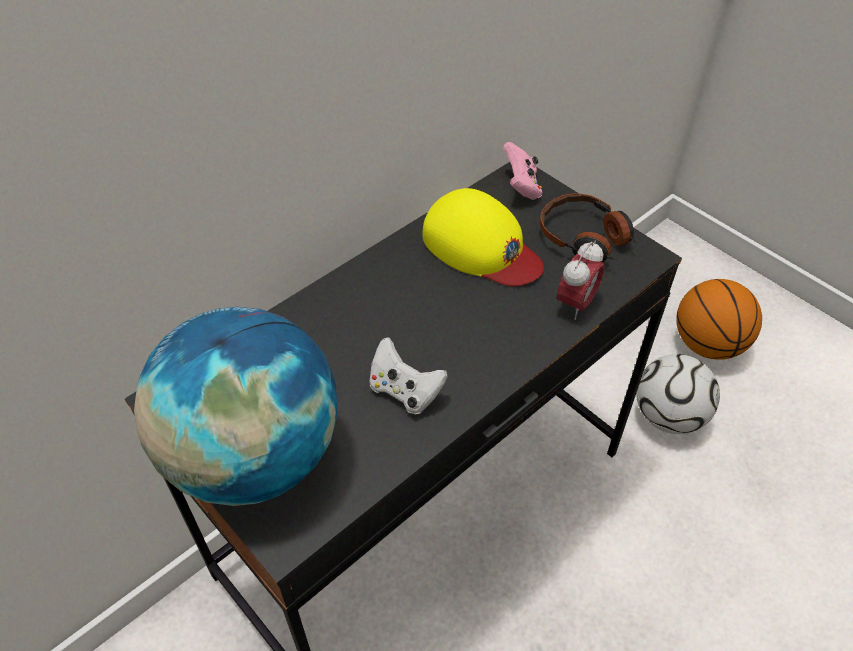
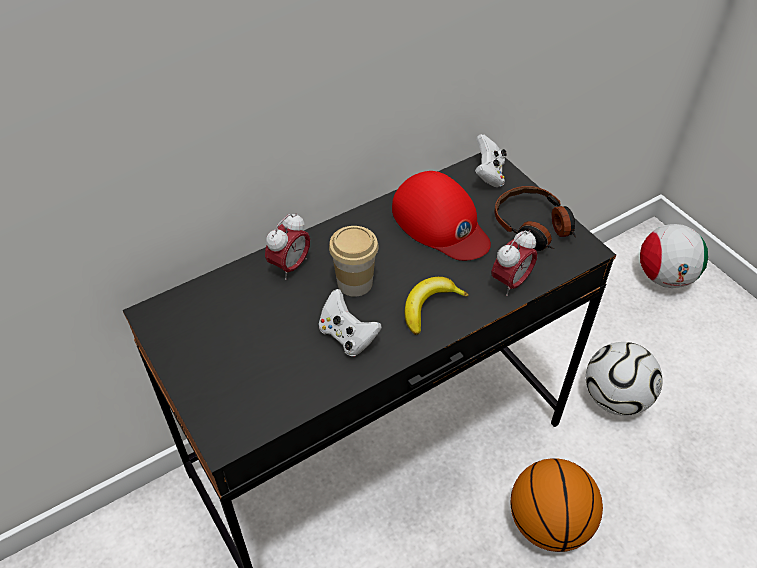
camera: 10 degrees right, 0 degrees up
globe [134,307,338,506] -> none
yellow cap [423,188,544,286] -> red cap [392,171,491,261]
pink game controller [503,142,543,200] -> white game controller [475,134,506,187]
basketball [676,279,762,360] -> basketball moved to [510,458,603,552]
none -> alarm clock [265,213,310,280]
none -> cup [329,226,379,297]
none -> banana [405,277,469,335]
none -> football [640,224,708,288]

